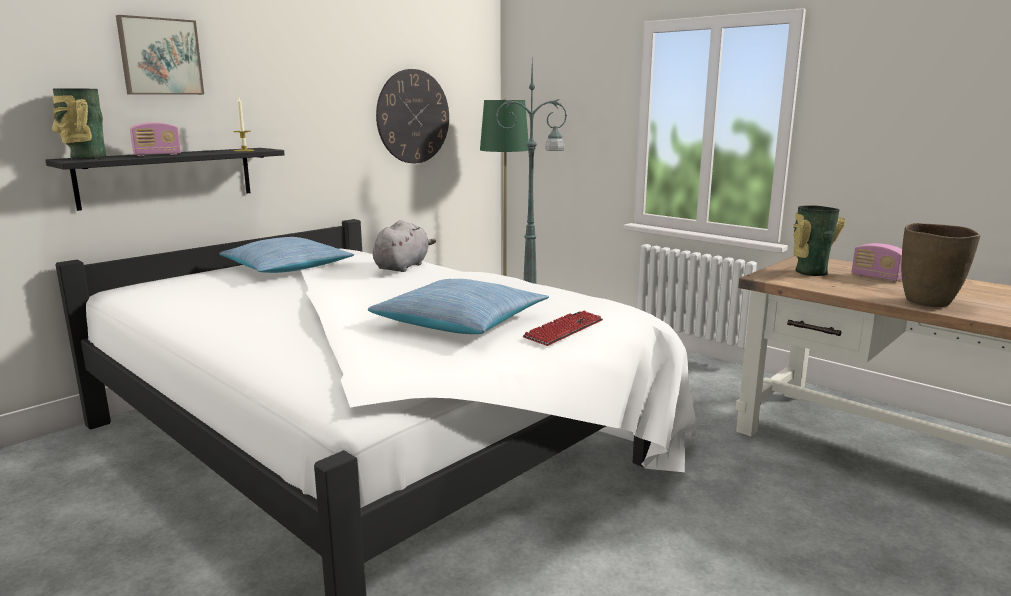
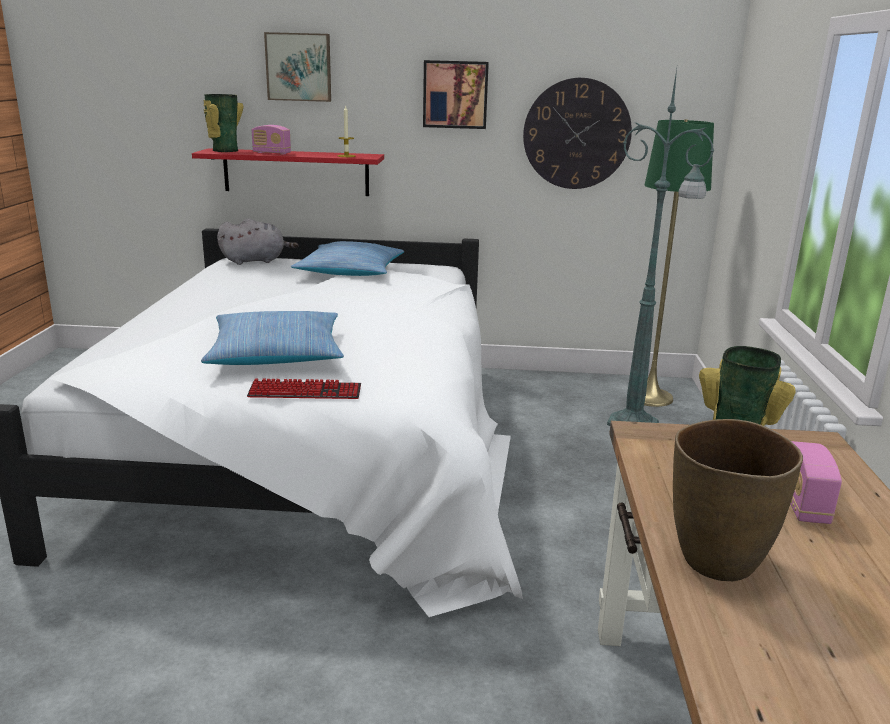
camera: 50 degrees right, 5 degrees up
black shelf [45,148,284,211] -> red shelf [192,148,384,196]
grey plush toy [373,220,436,272] -> grey plush toy moved to [217,219,298,265]
none -> picture [423,60,489,129]

